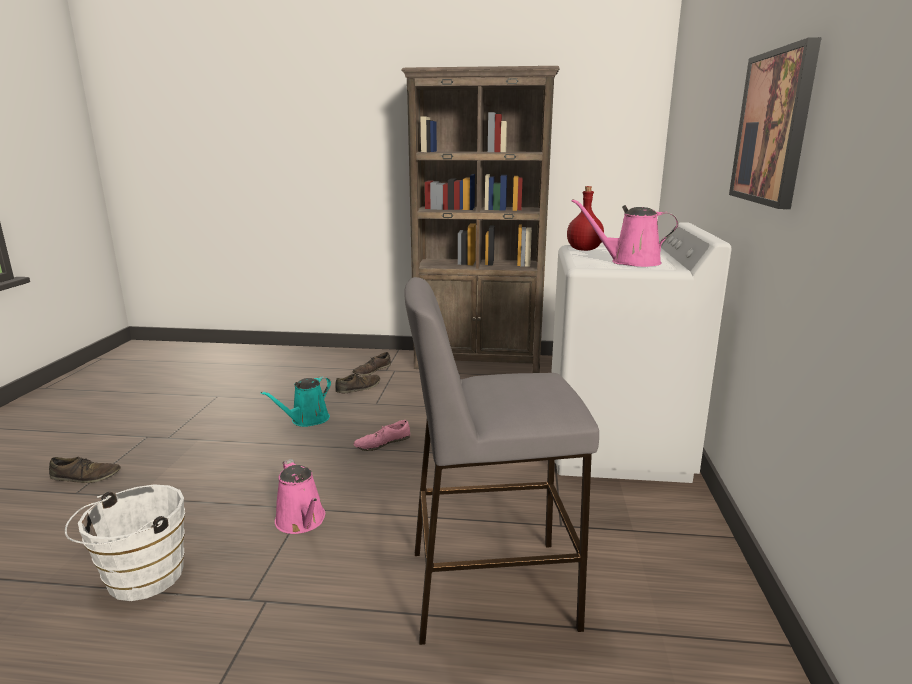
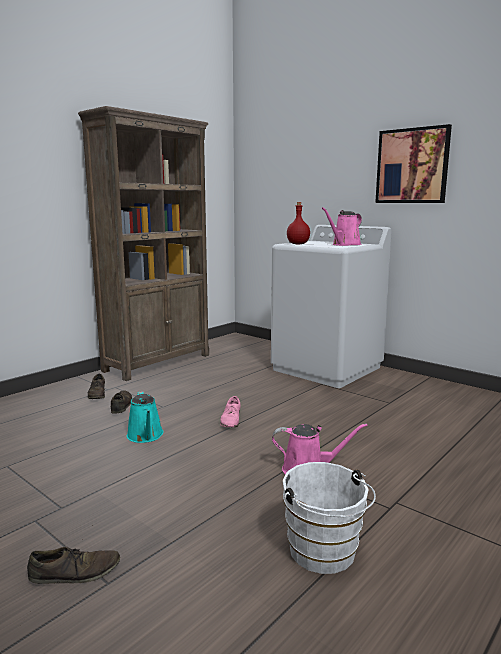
camera: 55 degrees left, 5 degrees down
brown shoe [49,457,121,483] -> brown shoe turned 45 degrees clockwise [27,547,120,584]
grey stool [404,277,599,645] -> none

